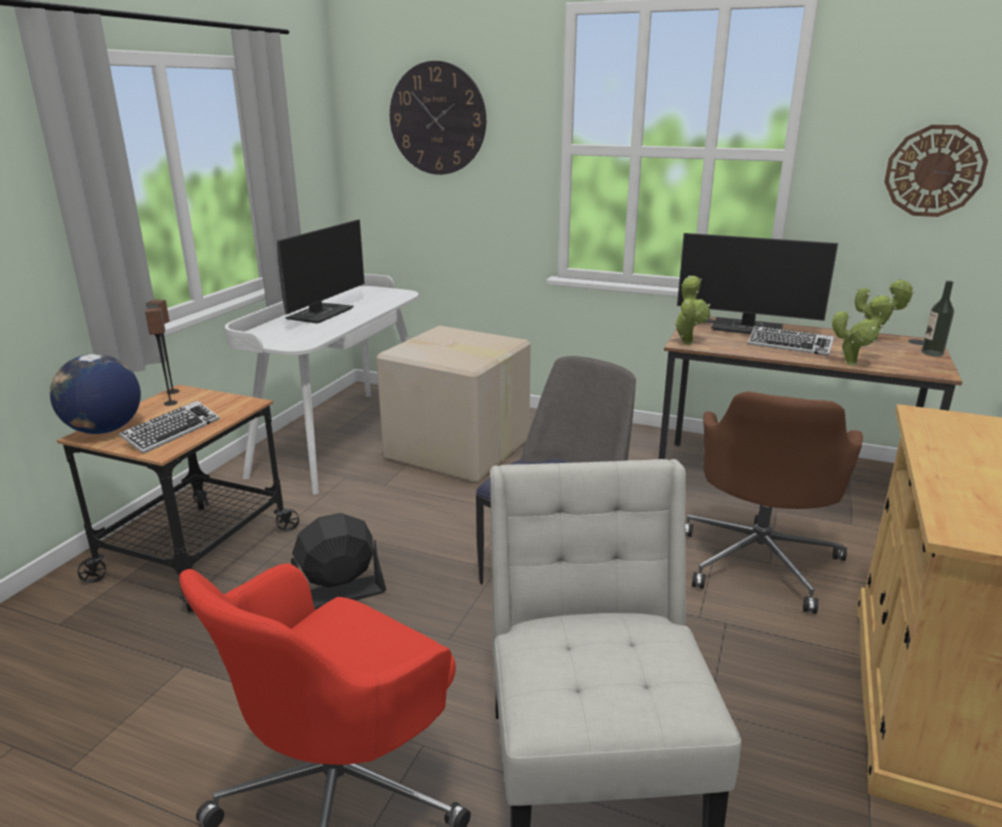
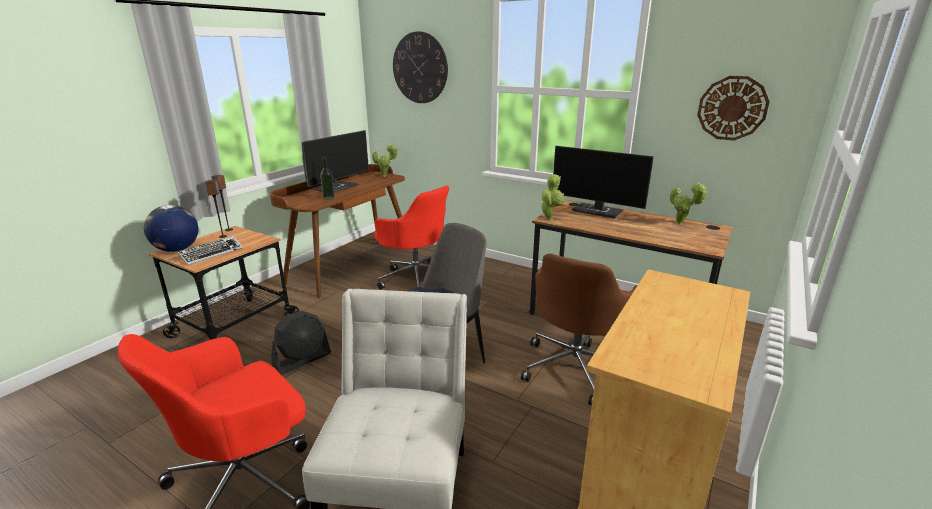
camera: 10 degrees right, 0 degrees up
white desk [225,274,419,494] -> brown desk [270,164,405,298]
black fan [291,513,386,610] -> black fan turned 150 degrees clockwise [272,311,331,375]
cardboard box [376,325,531,483] -> red office chair [374,185,449,289]
keyboard [748,326,834,356] -> none
potted plant [832,294,894,366] -> potted plant moved to [372,144,398,177]
bottle [922,281,954,357] -> bottle moved to [320,158,335,200]

